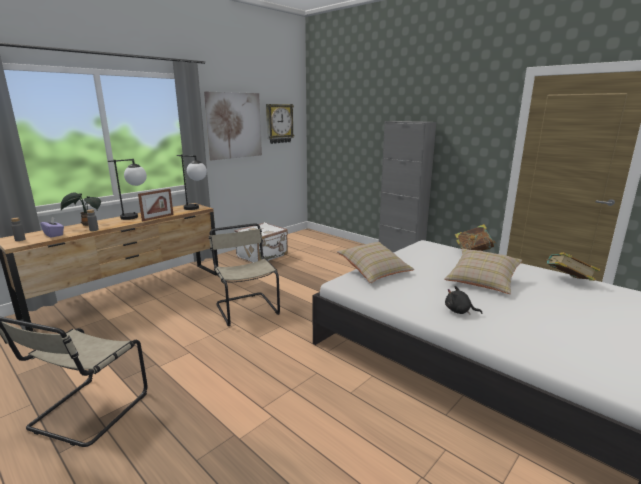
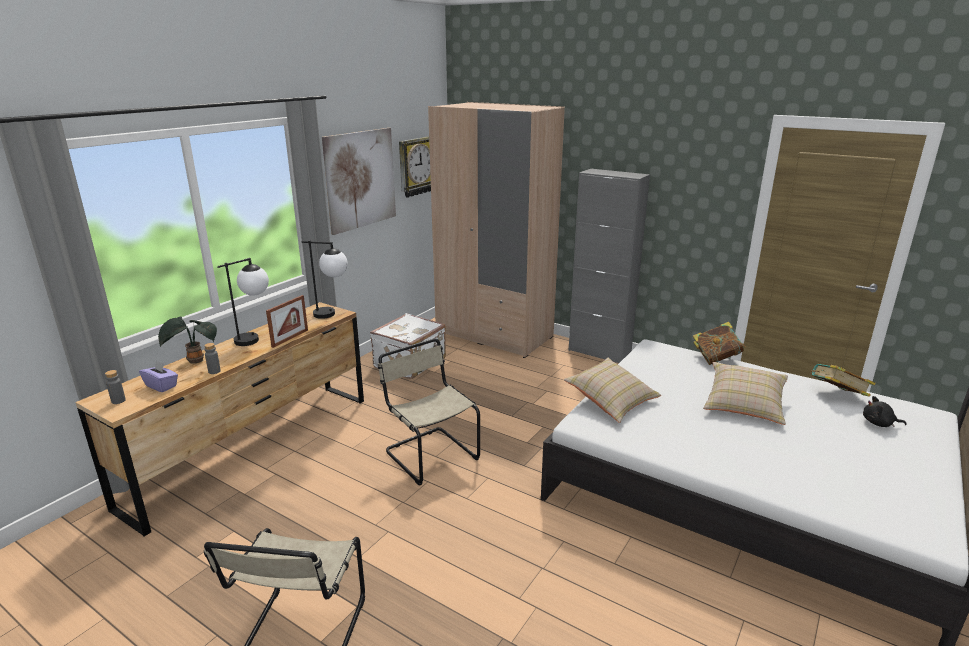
camera: 10 degrees left, 5 degrees up
black plush toy [445,286,483,315] -> black plush toy moved to [863,396,907,427]
none -> beige wardrobe [428,102,565,358]

